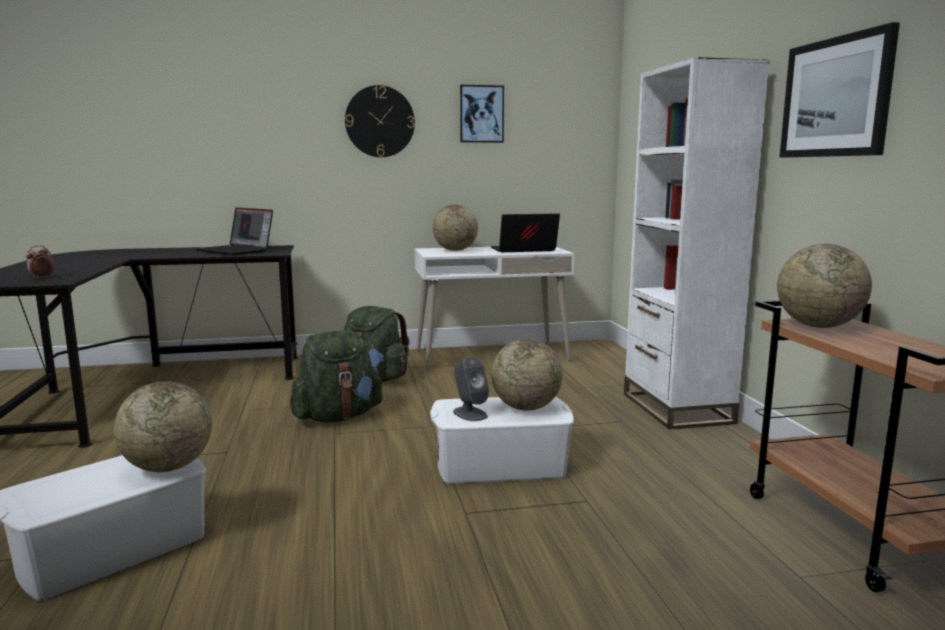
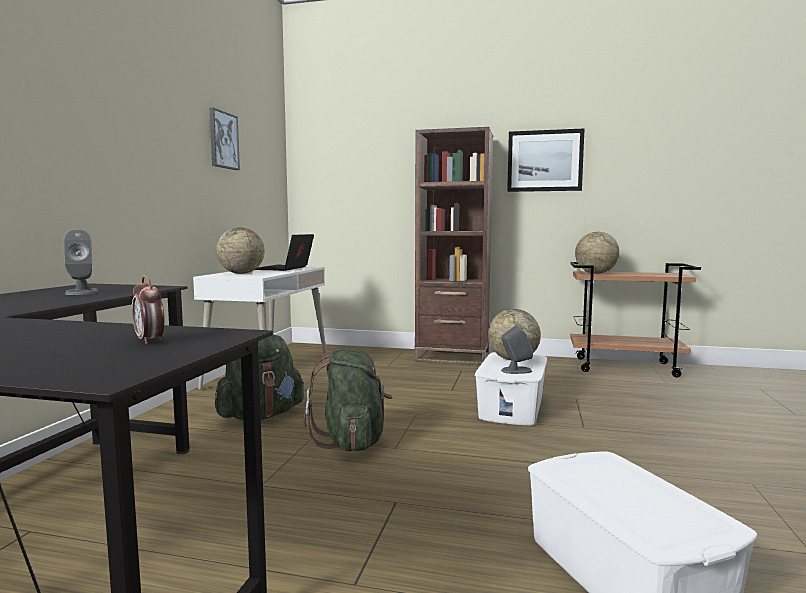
camera: 65 degrees left, 5 degrees down
globe [114,381,212,472] -> none
laptop [195,208,273,255] -> grey speaker [63,229,99,295]
wall clock [345,85,415,157] -> none
white bookcase [624,57,770,430] -> brown bookcase [414,127,493,365]

